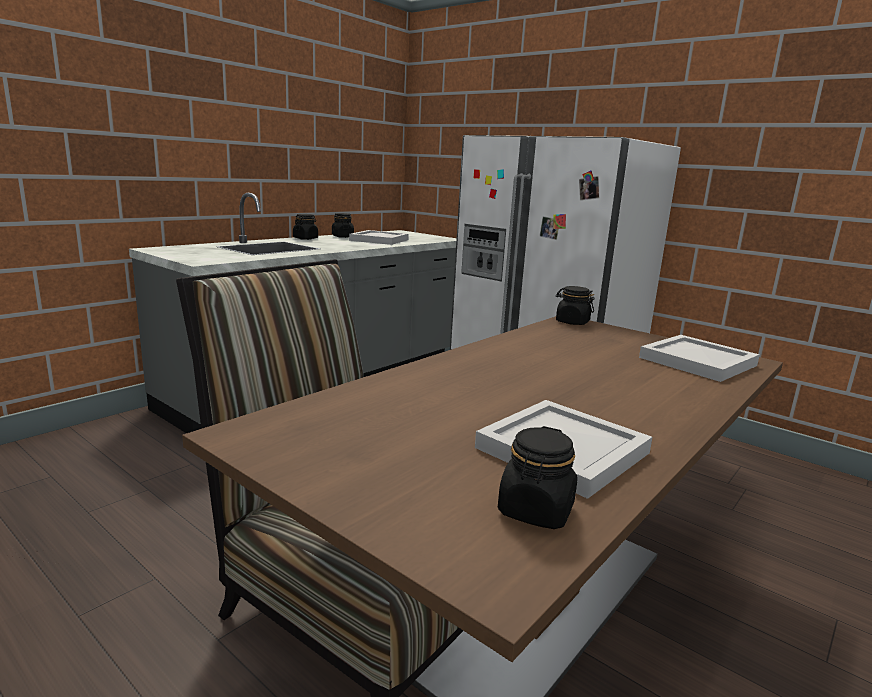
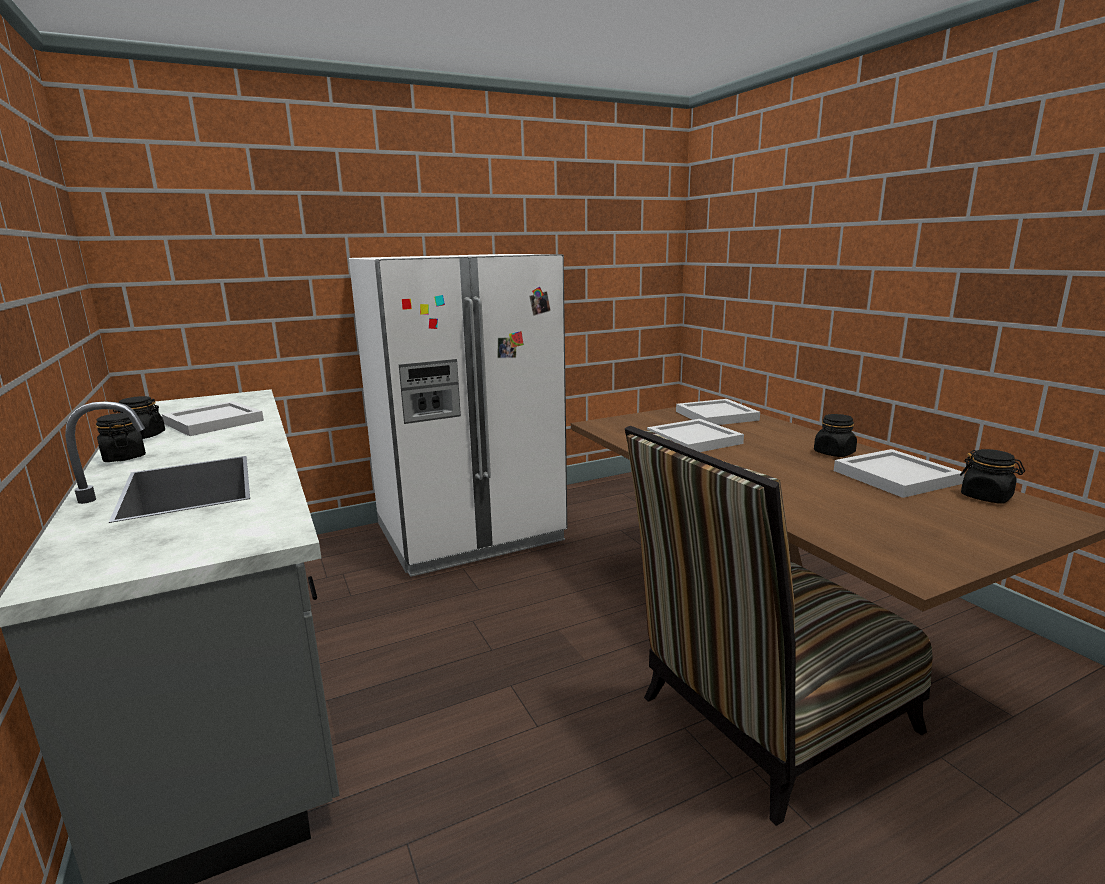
camera: 65 degrees left, 0 degrees up
black jar [556,286,595,325] -> black jar moved to [814,414,857,457]
none -> white tray [647,419,744,452]

